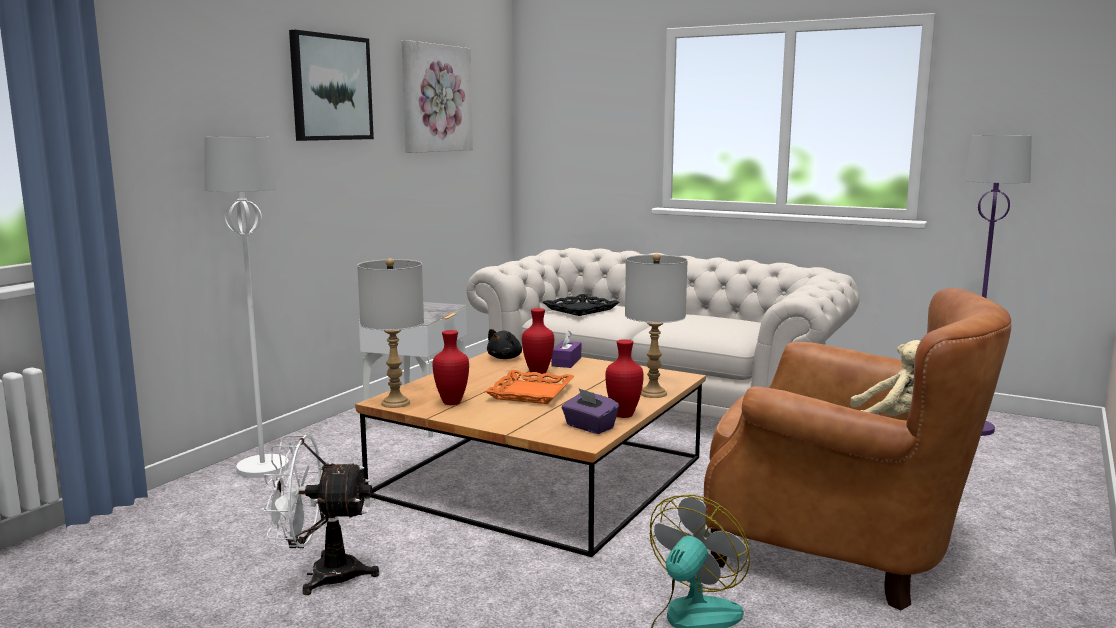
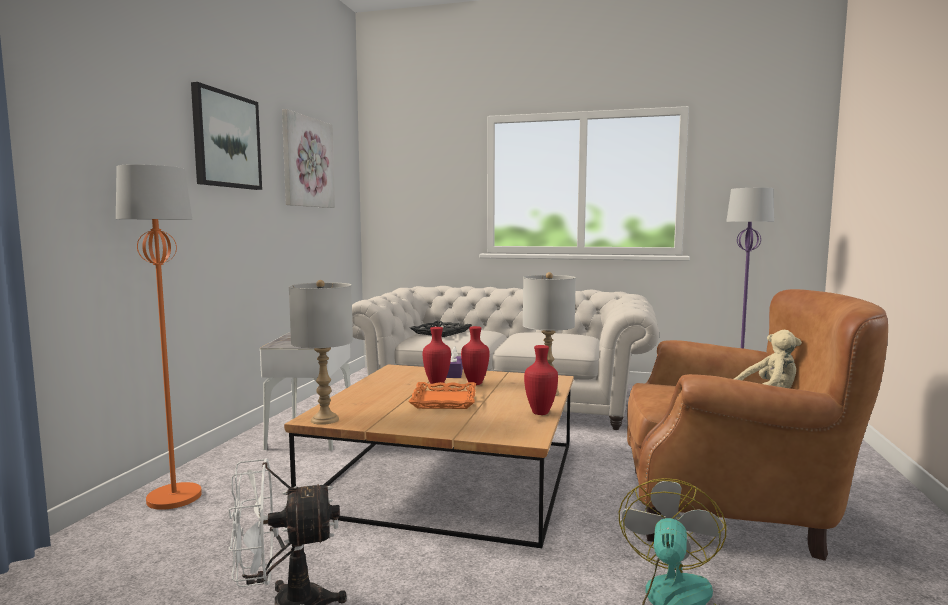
camera: 15 degrees left, 5 degrees down
white floor lamp [204,136,289,478] -> orange floor lamp [116,164,202,510]
red vase [433,330,469,405] -> red vase moved to [461,326,490,385]
black plush toy [487,329,522,359] -> none
purple tissue box [562,388,619,434] -> none

